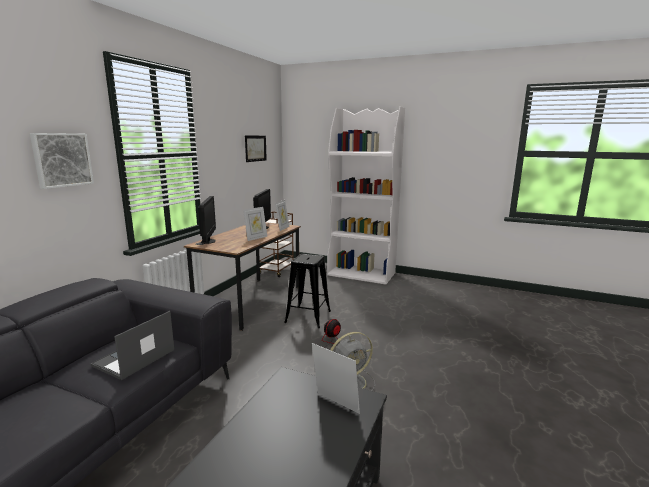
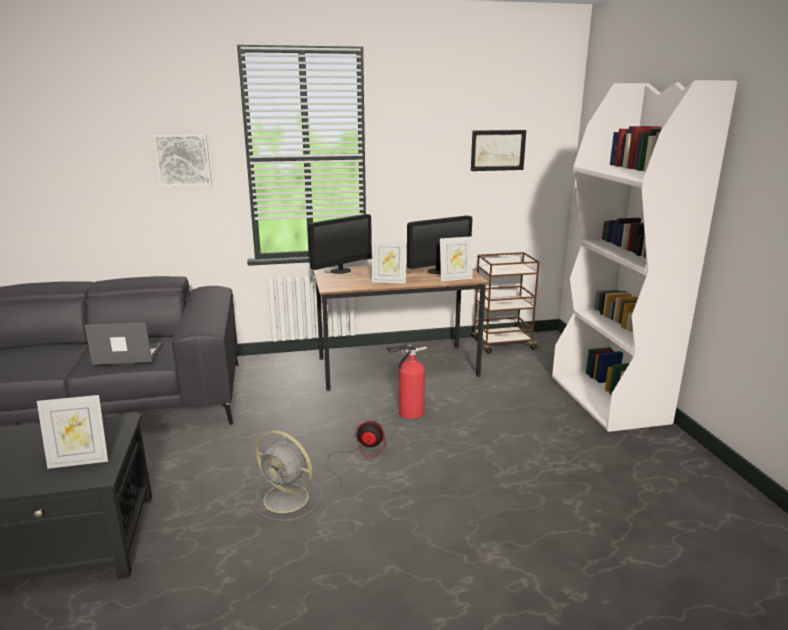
camera: 55 degrees right, 5 degrees up
black stool [284,254,331,328] -> fire extinguisher [387,345,427,419]
picture frame [312,343,360,414] -> picture frame turned 75 degrees clockwise [37,395,108,469]

